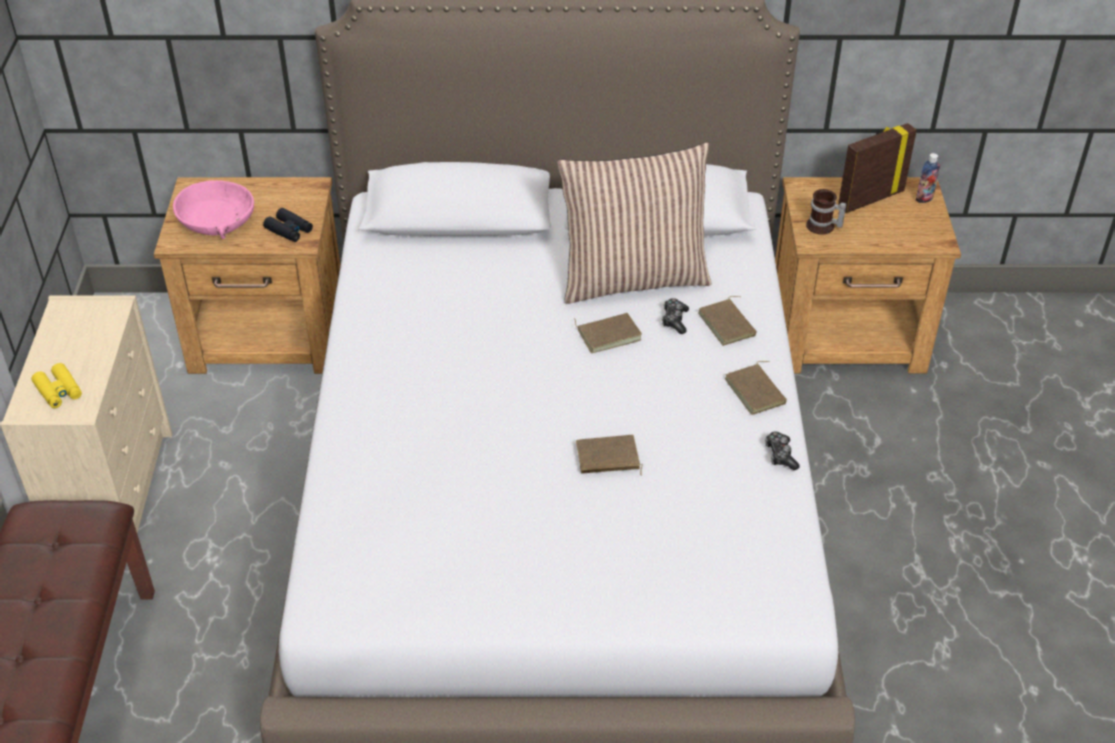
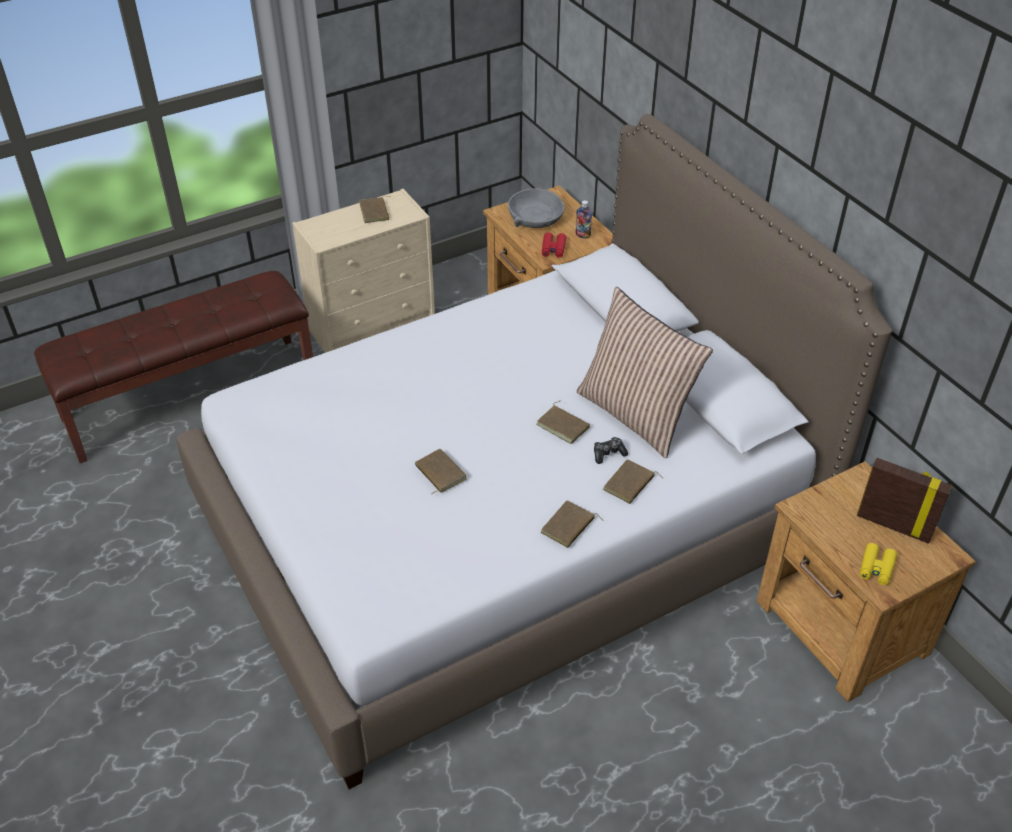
camera: 60 degrees right, 0 degrees up
yellow binoculars [31,363,82,408] -> yellow binoculars moved to [860,543,897,585]
pink bowl [173,180,254,239] -> grey bowl [508,188,564,228]
black binoculars [263,208,313,242] -> red binoculars [542,232,566,258]
game controller [765,432,799,470] -> none
mug [806,189,846,234] -> none
bottle [916,153,941,203] -> bottle moved to [575,200,592,239]
none -> brown book [359,196,390,223]

